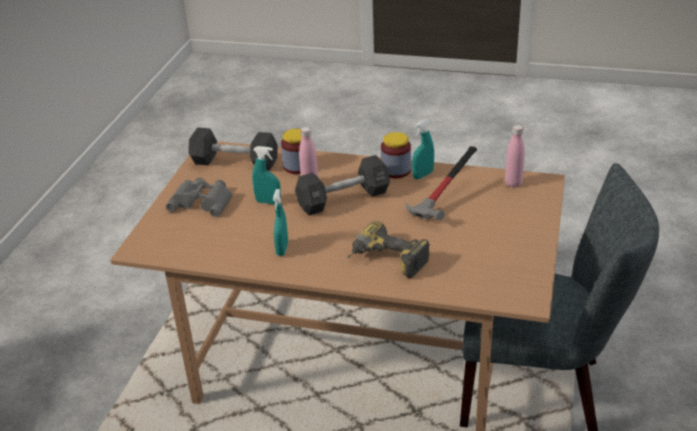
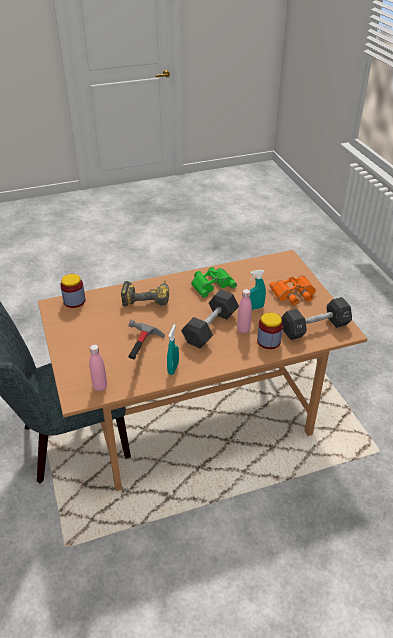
camera: 145 degrees right, 5 degrees up
grey binoculars [166,178,232,217] -> orange binoculars [269,275,316,305]
turquoise spray bottle [273,189,288,256] -> green binoculars [191,267,237,298]
jar [381,132,411,178] -> jar moved to [60,274,85,308]

